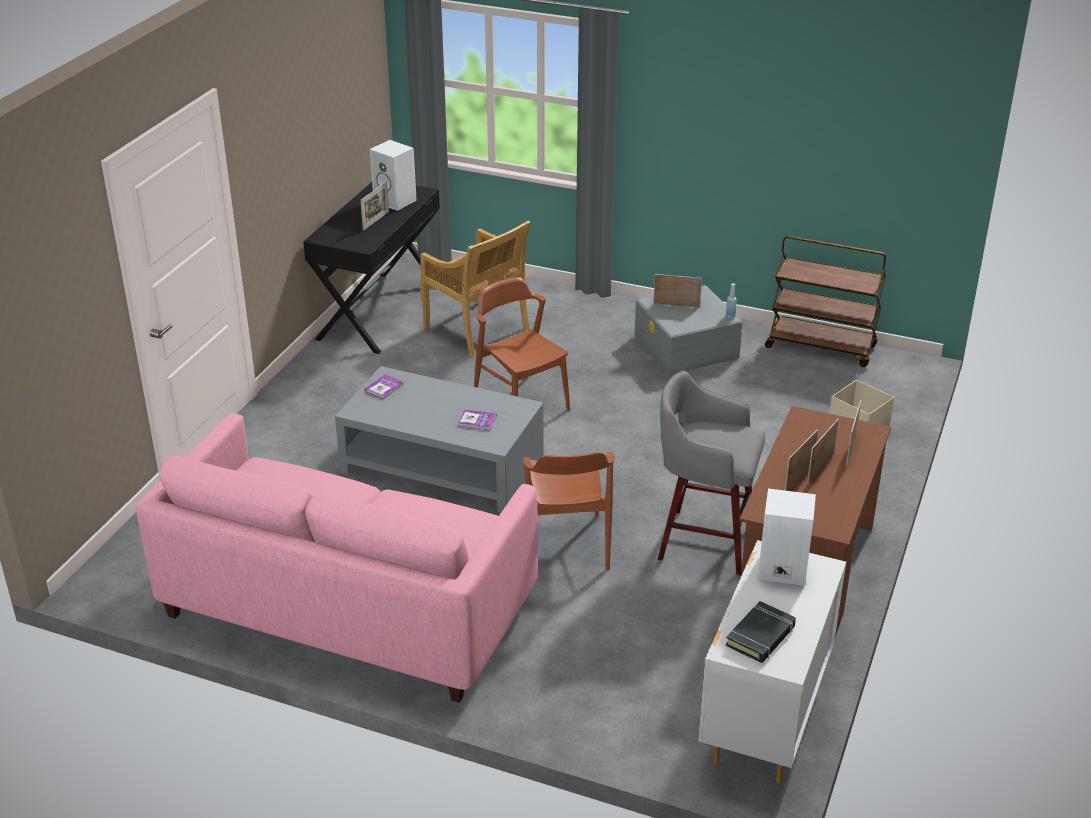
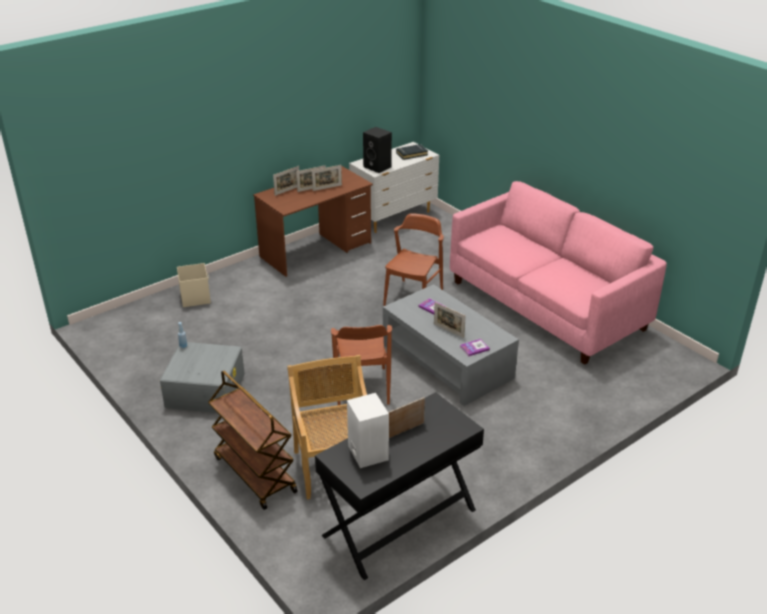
camera: 150 degrees left, 0 degrees up
picture frame [654,274,702,308] -> picture frame moved to [434,302,466,338]
grey stool [658,371,766,575] -> none
white speaker [758,489,816,586] -> black speaker [363,127,392,173]
brown cart [765,236,886,367] -> brown cart moved to [208,371,298,510]

